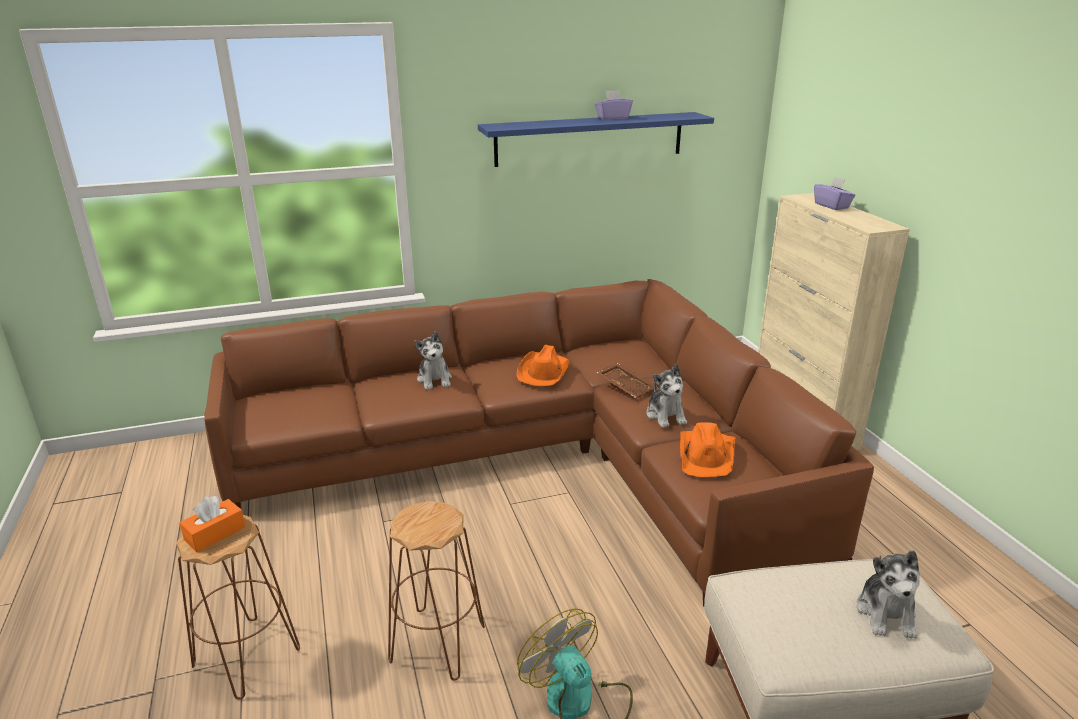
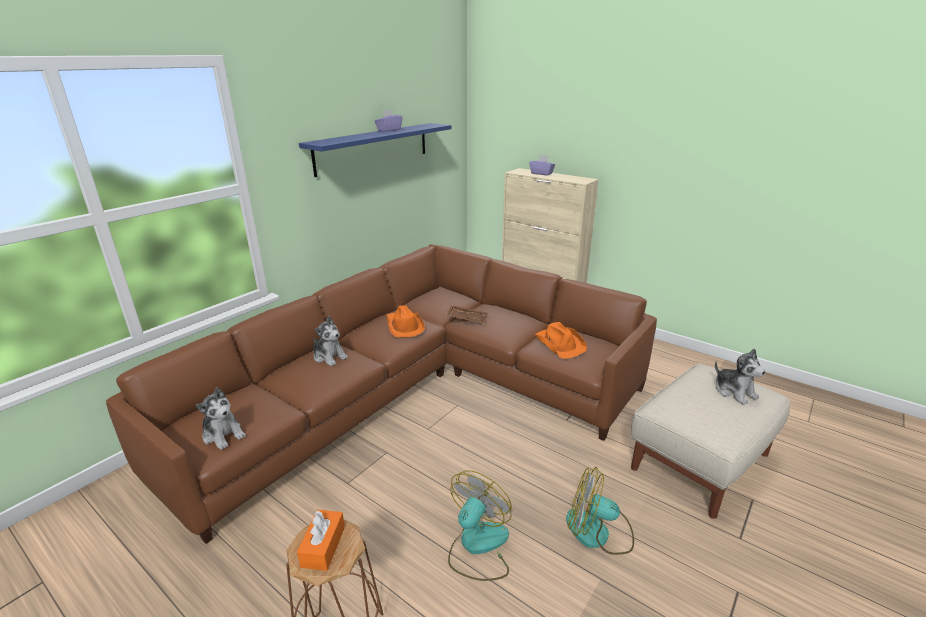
camera: 35 degrees left, 0 degrees up
brown stool [388,501,485,681] -> fan [448,471,512,581]
plush toy [646,364,687,428] -> plush toy moved to [196,387,246,450]

